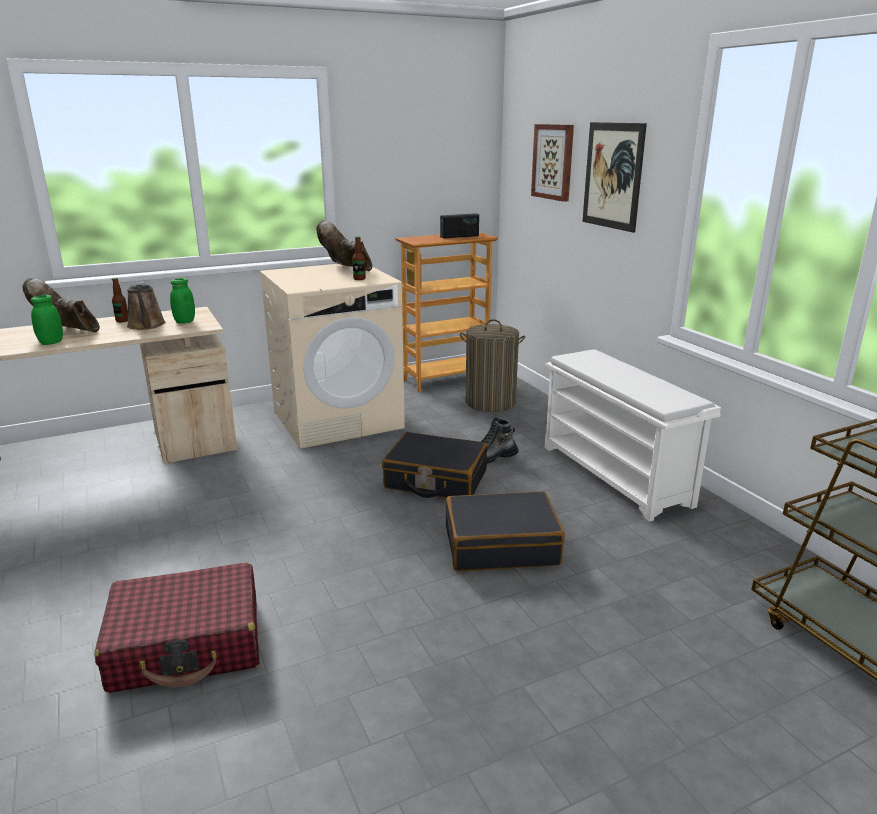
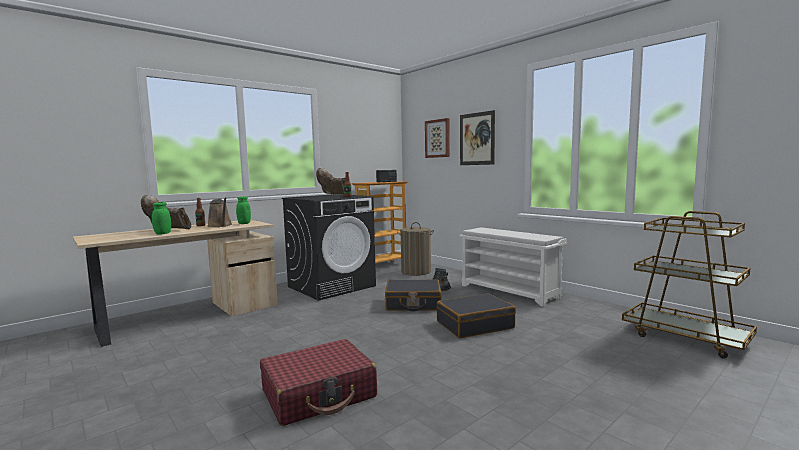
camera: 15 degrees left, 15 degrees down
beige washing machine [260,264,405,449] -> black washing machine [282,194,376,301]

